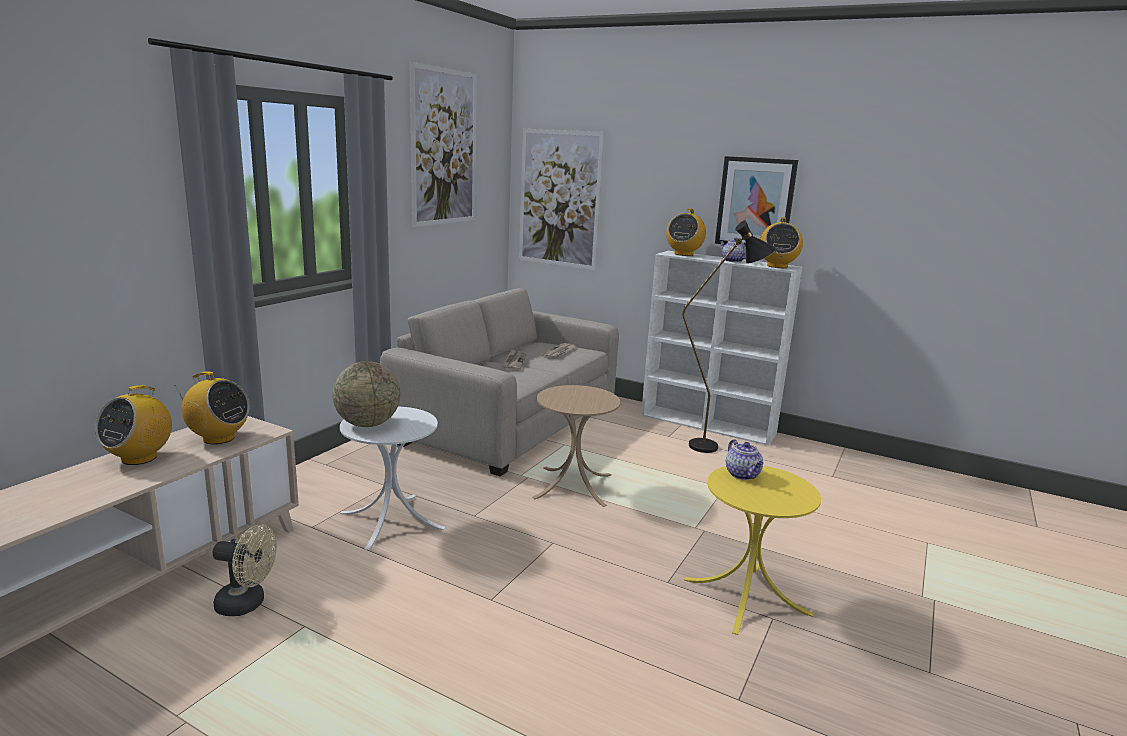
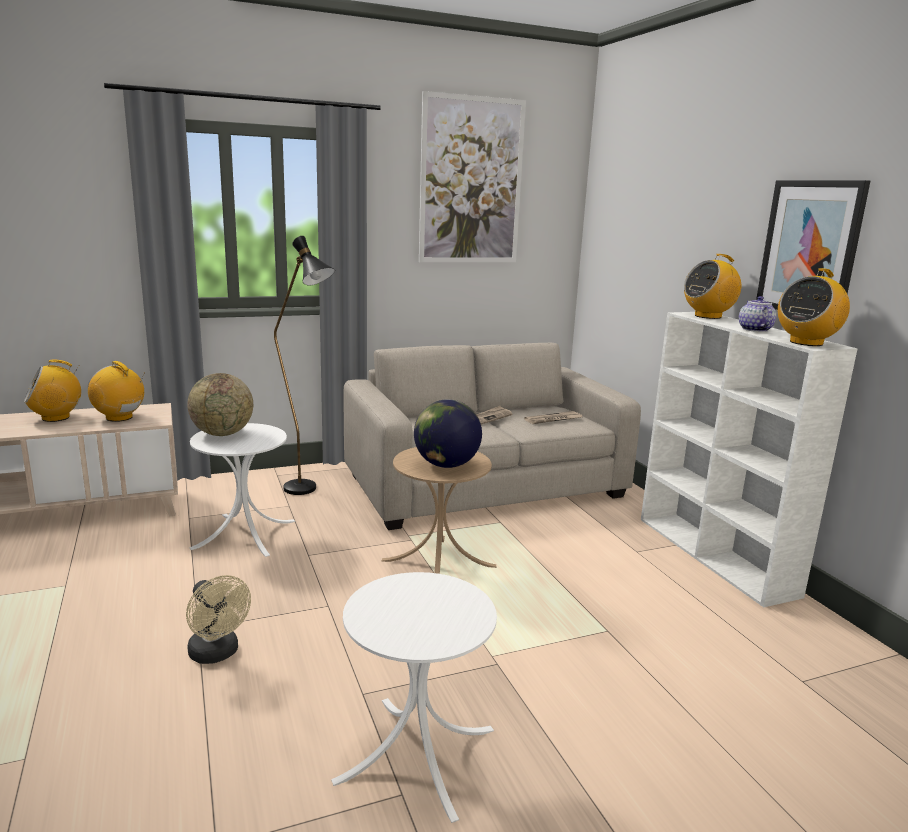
camera: 40 degrees right, 0 degrees up
radio [174,371,250,444] -> radio turned 150 degrees clockwise [88,361,145,422]
beige fan [213,525,277,616] -> beige fan moved to [186,575,251,664]
picture [519,129,605,270] -> none
black floor lamp [682,220,776,453] -> black floor lamp moved to [274,236,335,495]
yellow side table [684,466,821,635] -> white side table [331,572,497,823]
teapot [726,439,764,480] -> none
none -> globe [414,399,482,468]

